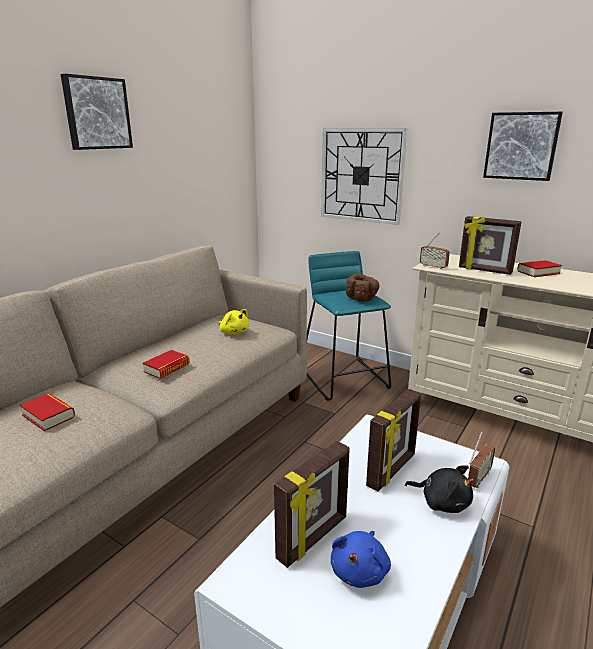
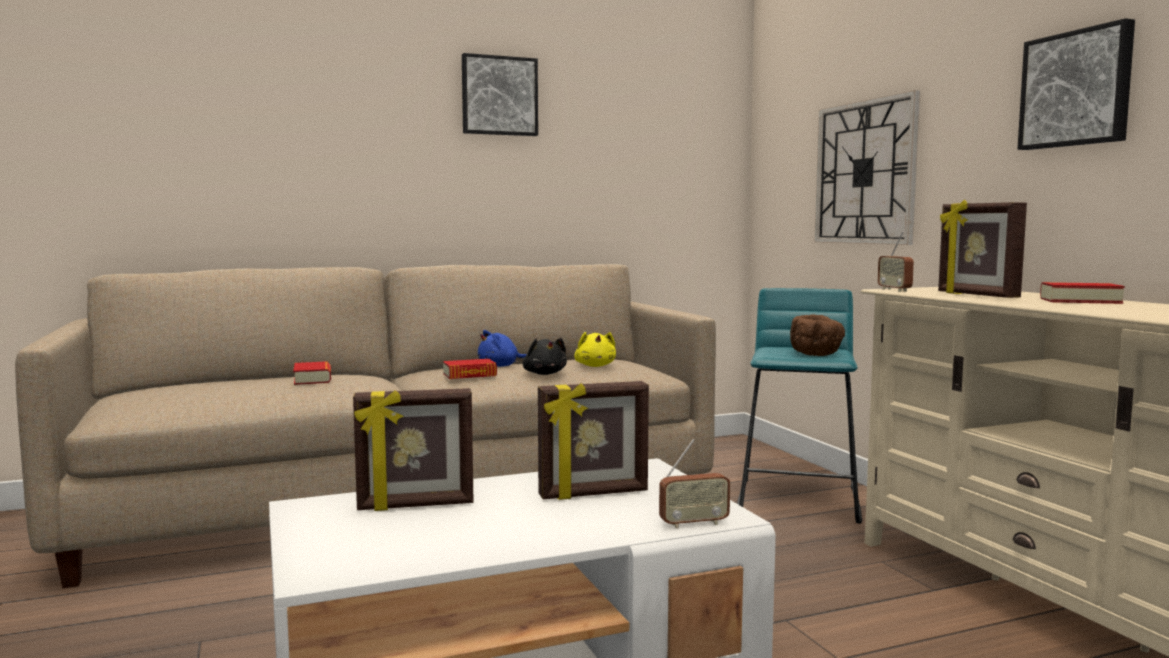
camera: 35 degrees right, 15 degrees down
blue plush toy [331,531,391,588] -> blue plush toy moved to [478,330,527,367]
black plush toy [405,465,474,513] -> black plush toy moved to [523,338,567,375]

